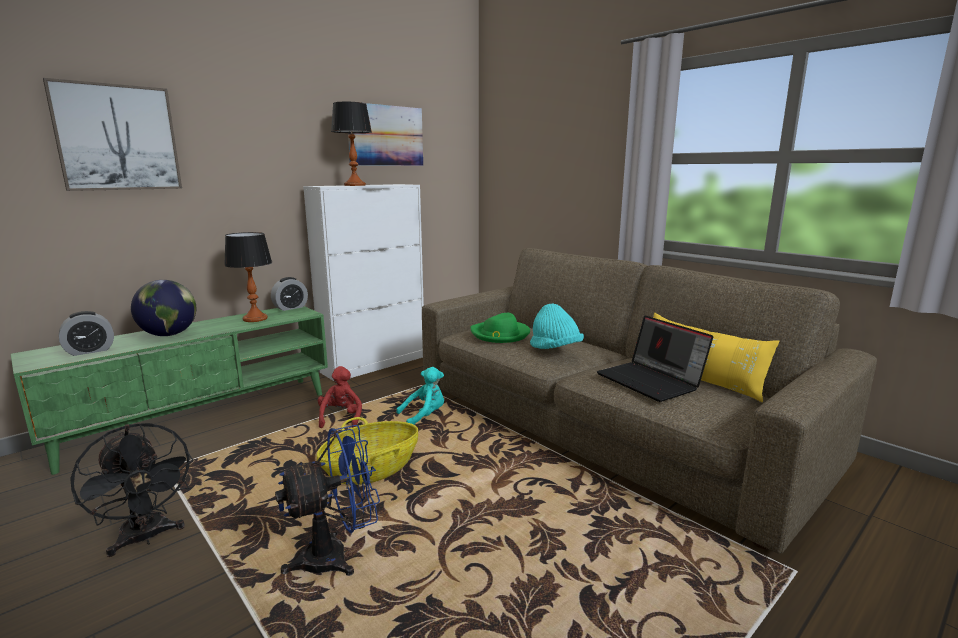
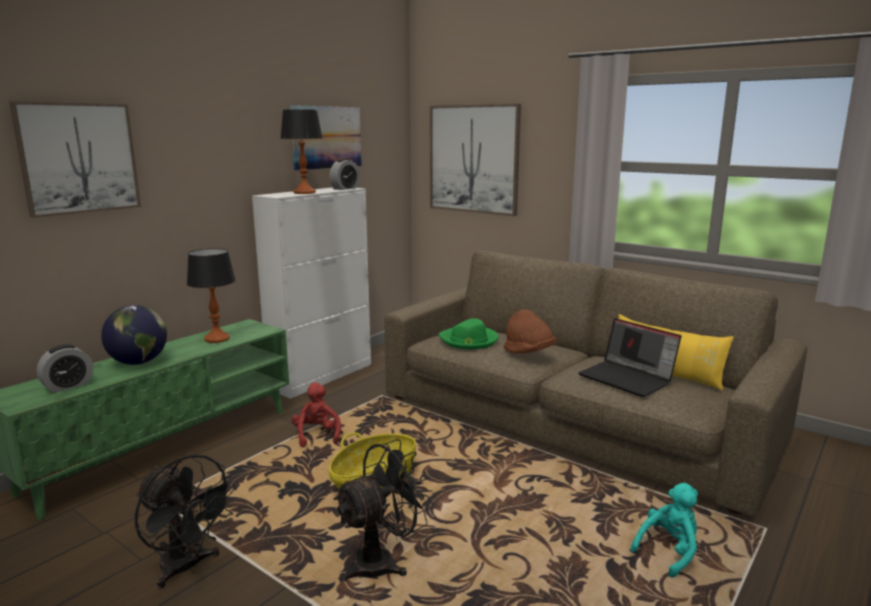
camera: 10 degrees left, 0 degrees up
alarm clock [271,277,308,311] -> alarm clock moved to [329,159,360,190]
blue fan [275,425,380,576] -> black fan [333,439,434,582]
turquoise plush toy [396,367,444,425] -> turquoise plush toy moved to [630,483,698,578]
turquoise hat [530,303,584,349] -> brown hat [504,309,557,354]
none -> picture [430,104,521,216]

